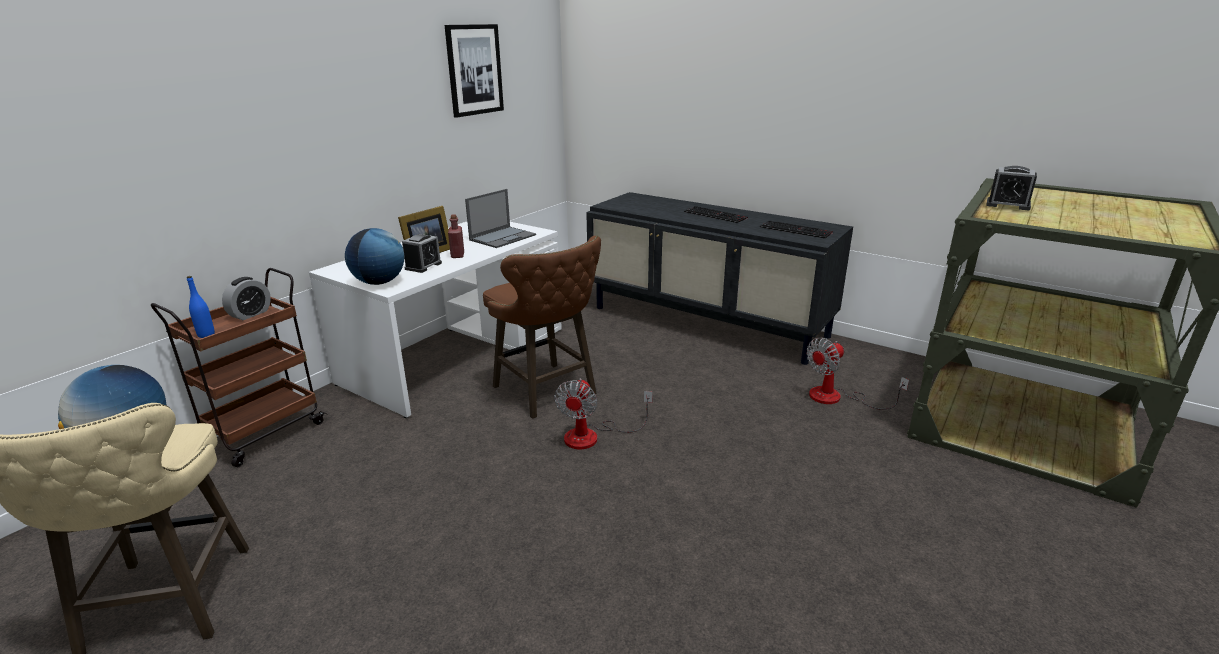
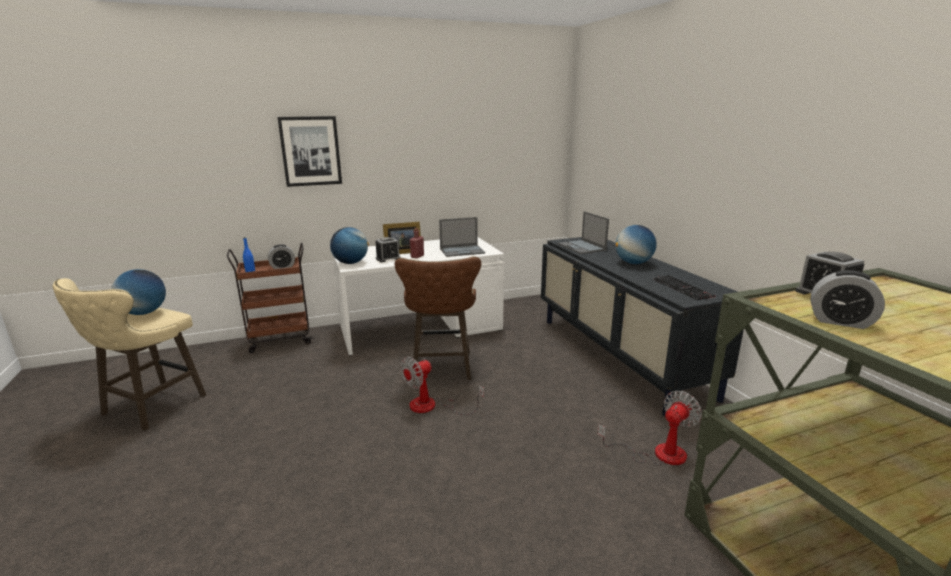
camera: 35 degrees right, 5 degrees down
picture [444,24,504,118] -> picture moved to [277,116,342,187]
keyboard [684,206,748,223] -> globe [616,225,657,264]
fan [806,337,909,410] -> fan turned 135 degrees clockwise [598,391,702,465]
none -> laptop [558,211,609,254]
none -> alarm clock [810,270,885,329]

